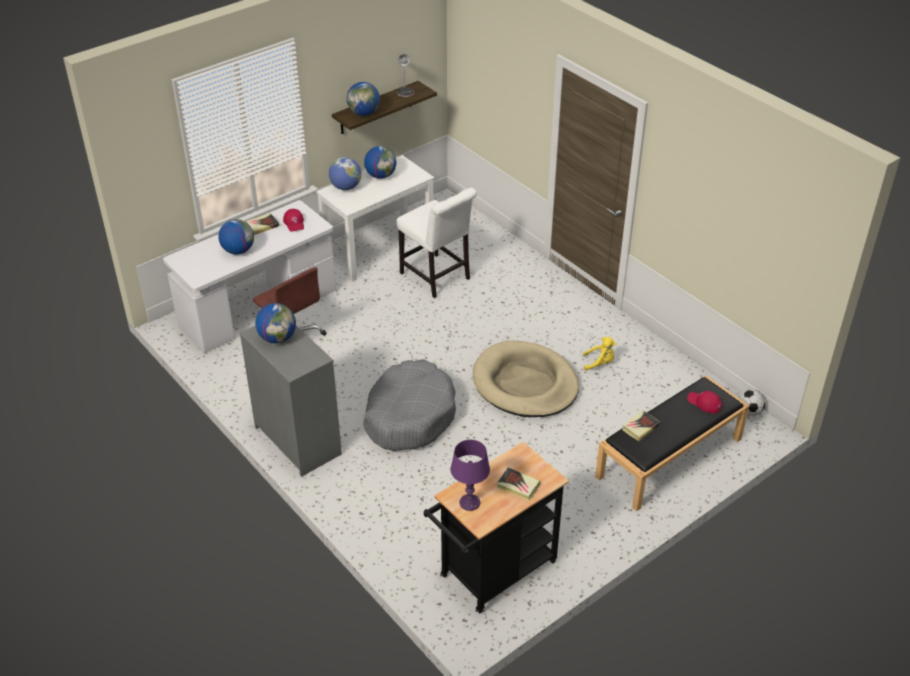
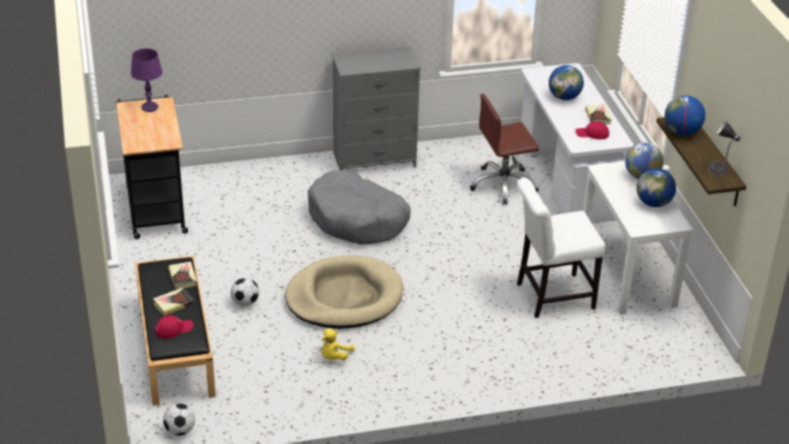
camera: 115 degrees right, 5 degrees down
globe [255,303,296,343] -> none
book [497,467,540,501] -> book moved to [153,288,194,316]
none -> football [231,278,259,306]

